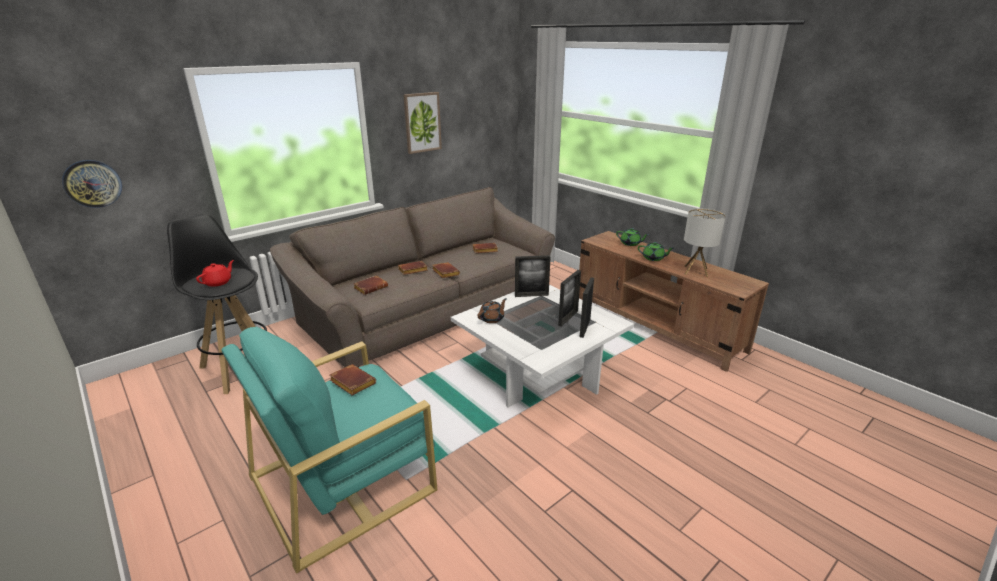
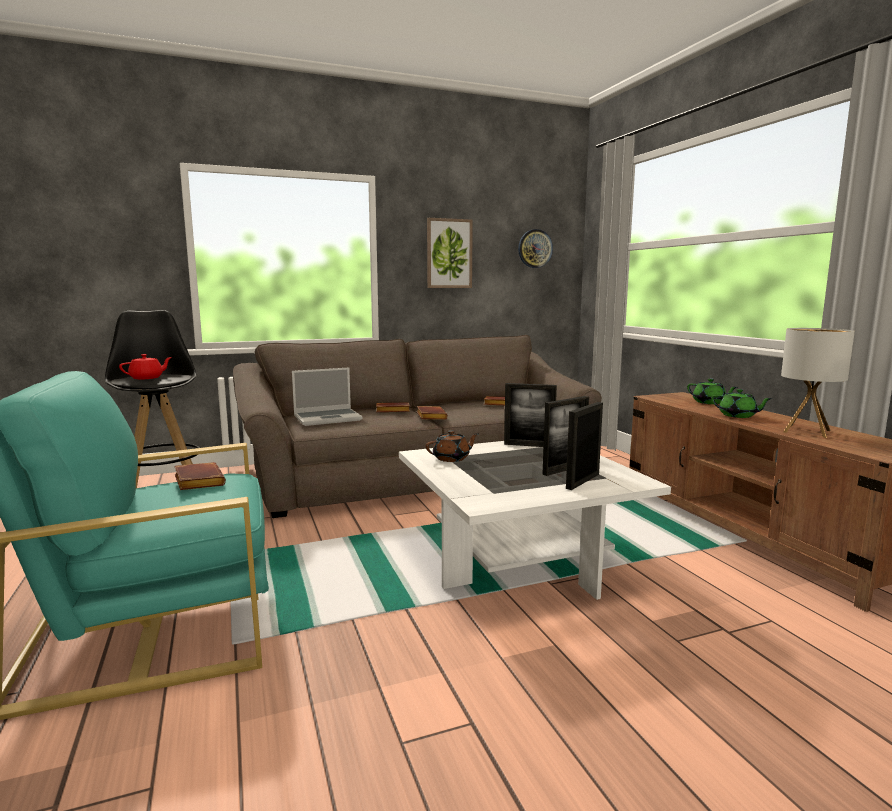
camera: 20 degrees right, 15 degrees down
wall clock [62,160,122,208] -> wall clock moved to [518,229,553,268]
brown book [353,275,388,295] -> laptop [292,367,363,426]

